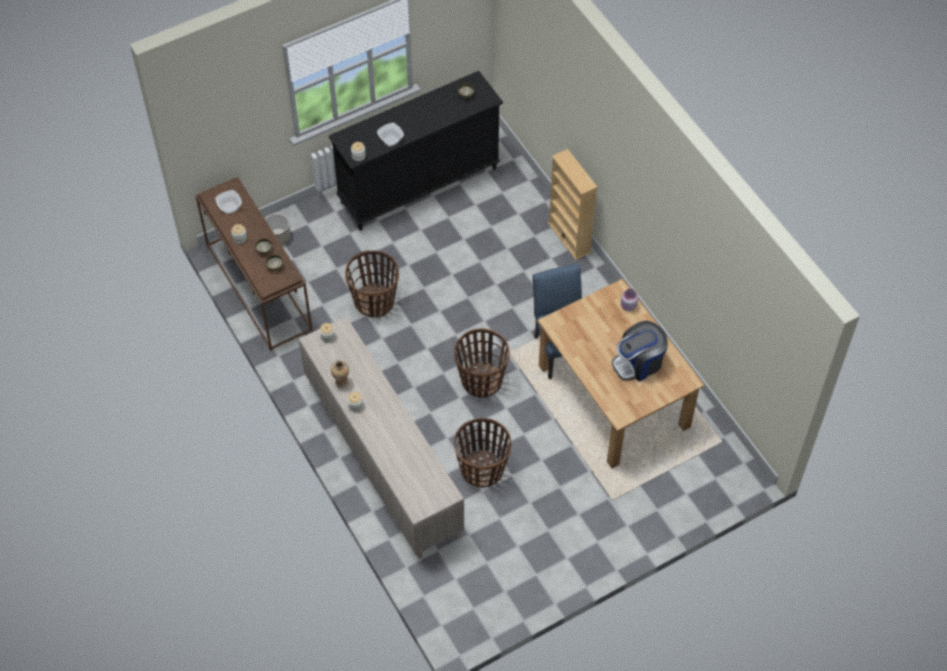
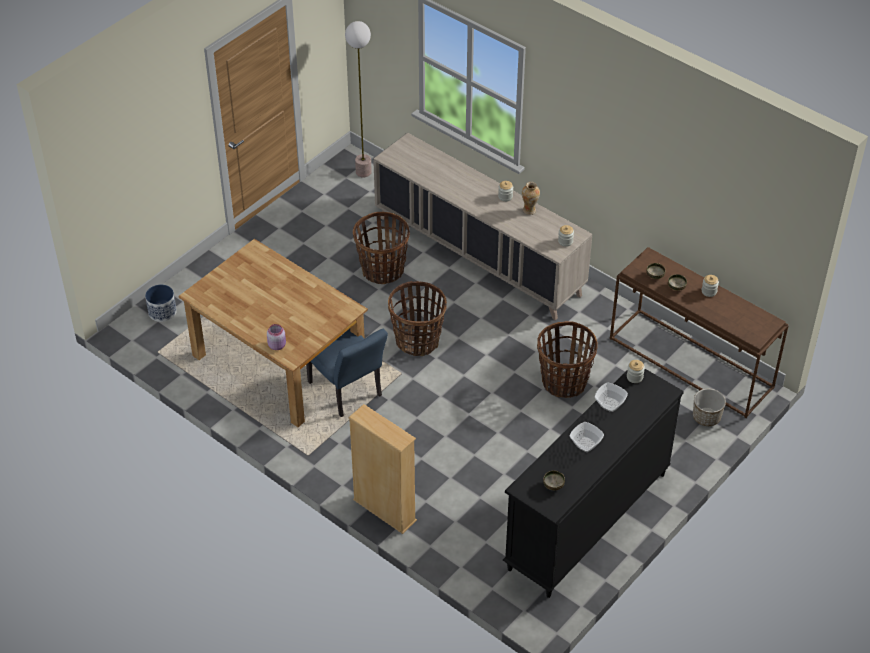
camera: 160 degrees right, 10 degrees down
bowl [216,190,242,214] -> bowl moved to [570,422,604,452]
coffee machine [611,321,668,382] -> none
none -> planter [145,284,177,322]
none -> floor lamp [345,21,372,177]

